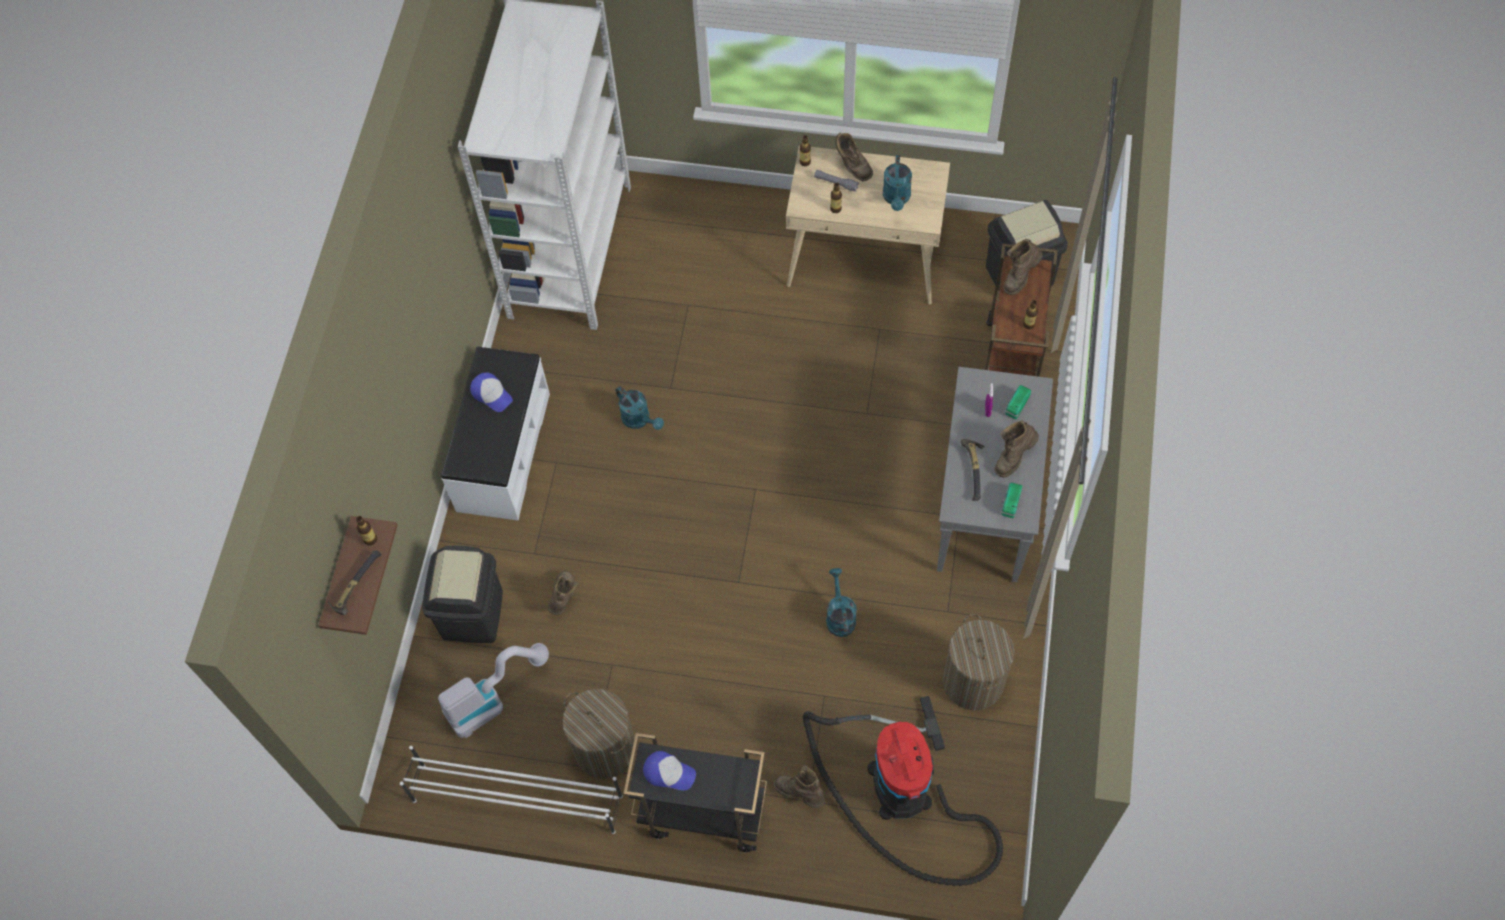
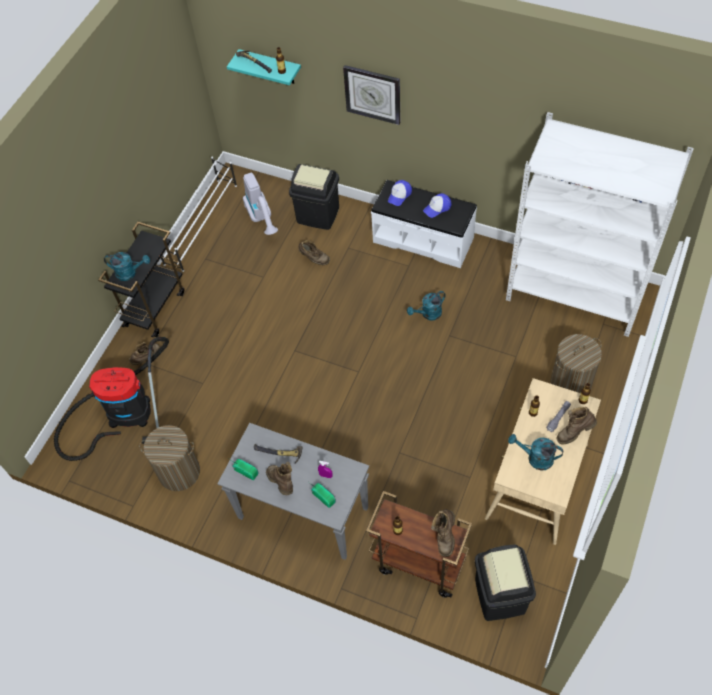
camera: 105 degrees right, 5 degrees down
brown shelf [318,516,398,635] -> turquoise shelf [227,49,301,85]
laundry basket [562,689,636,779] -> laundry basket moved to [550,334,602,393]
cap [643,751,696,791] -> cap moved to [388,180,412,206]
turquoise watering can [826,568,857,637] -> turquoise watering can moved to [104,252,150,281]
brown boot [1003,239,1042,295] -> brown boot turned 135 degrees counterclockwise [431,509,455,557]
none -> wall clock [343,65,400,125]

